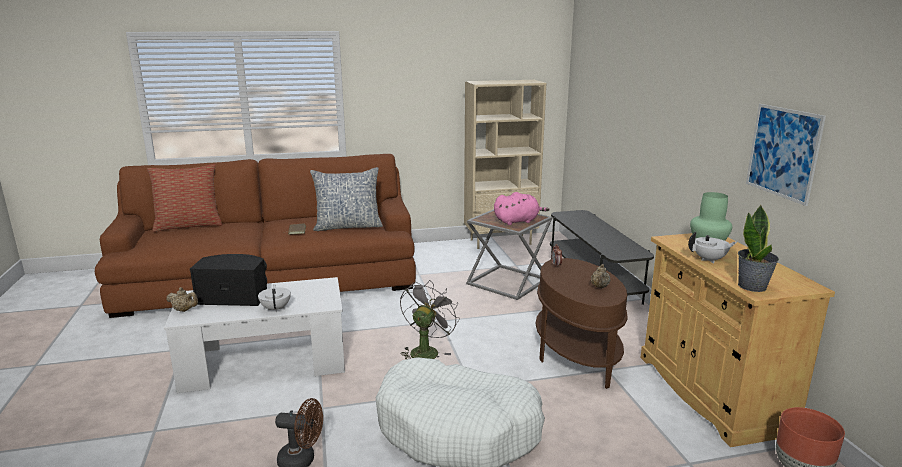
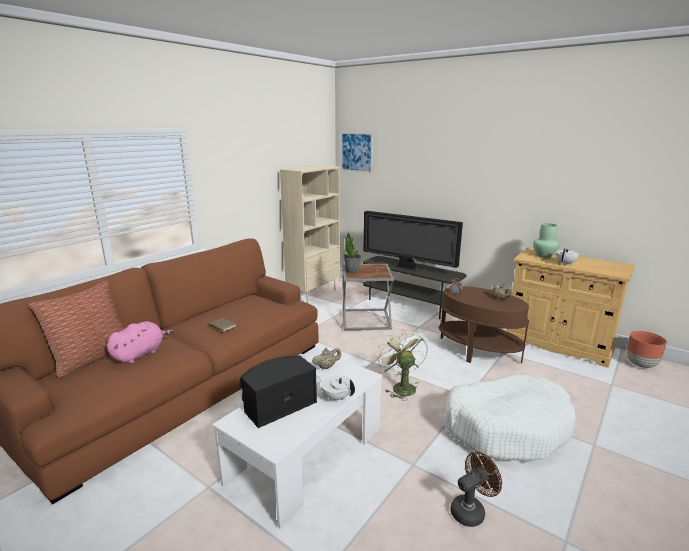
camera: 40 degrees left, 0 degrees up
beige teapot [166,287,198,312] -> beige teapot moved to [312,348,341,369]
pillow [310,167,383,231] -> none
grey fan [400,281,460,359] -> green fan [377,329,428,401]
pink plush toy [494,192,550,225] -> pink plush toy moved to [107,321,174,364]
potted plant [738,205,779,292] -> potted plant moved to [343,233,361,273]
picture [746,104,826,206] -> picture moved to [341,133,373,173]
none -> television [364,211,463,270]

